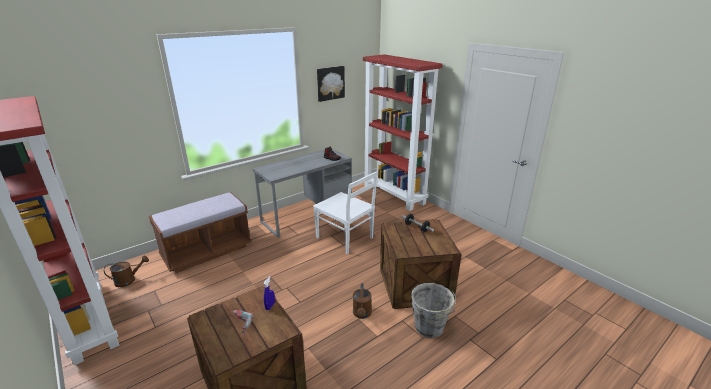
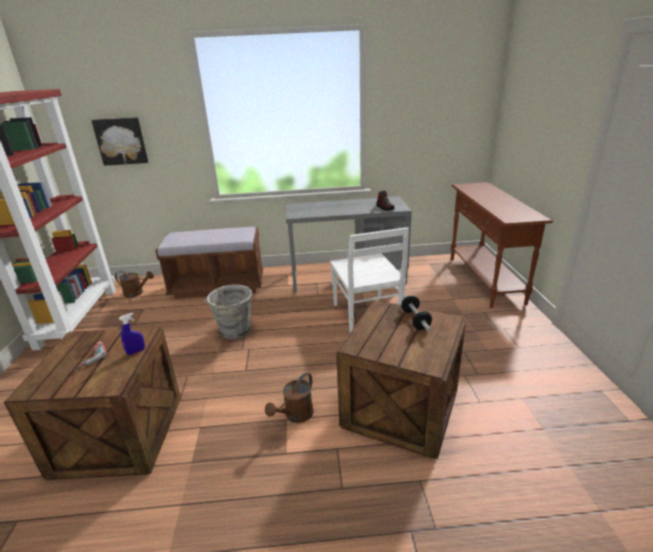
camera: 35 degrees right, 0 degrees up
picture [317,66,345,102] -> picture moved to [91,117,148,166]
red bookcase [363,54,443,211] -> brown console table [451,182,553,308]
grey bucket [411,283,456,338] -> grey bucket moved to [204,285,252,339]

